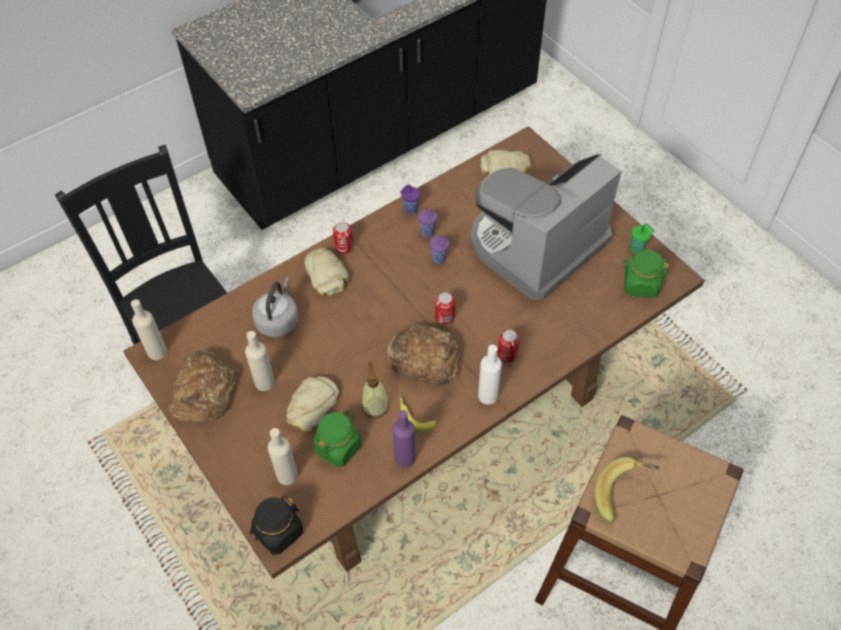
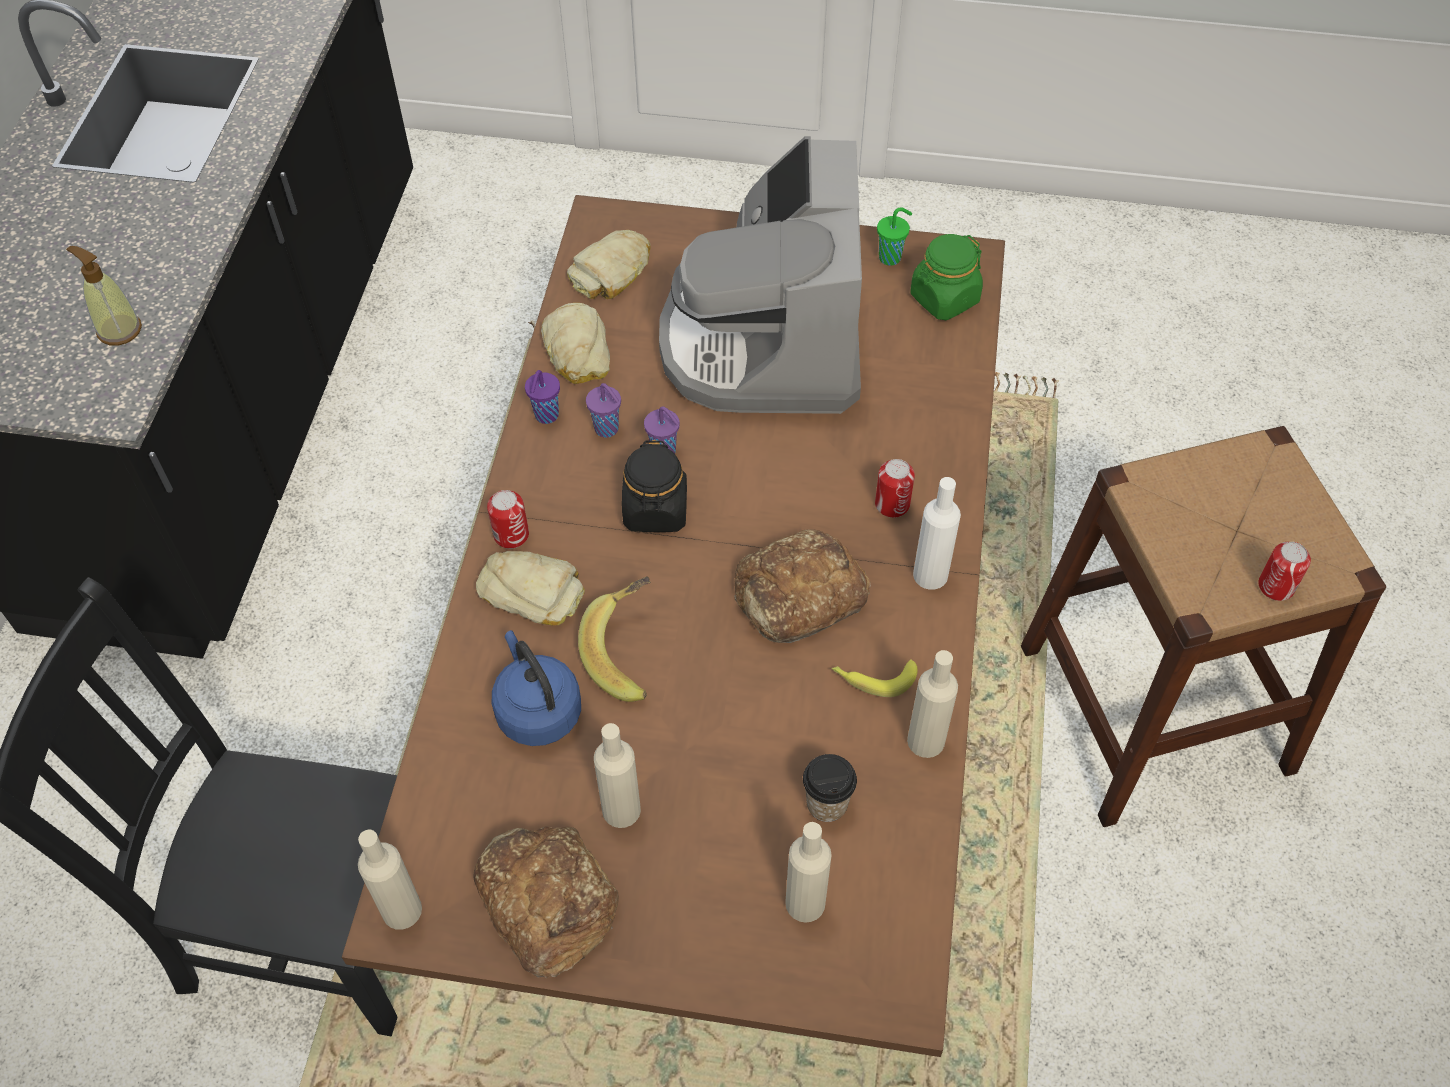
camera: 45 degrees left, 0 degrees up
black jar [249,496,303,554] -> black jar moved to [622,440,687,532]
grey kettle [252,278,299,337] -> blue kettle [492,630,581,746]
bread [286,376,339,432] -> bread moved to [541,303,610,384]
green jar [313,411,362,467] -> cup [803,754,857,822]
soap dispenser [362,362,389,418] -> soap dispenser moved to [66,246,142,346]
purple bottle [393,410,415,468] -> beige bottle [907,650,958,758]
can [435,292,455,325] -> can moved to [1259,542,1311,601]
banana [595,457,659,523] -> banana moved to [578,577,651,702]

